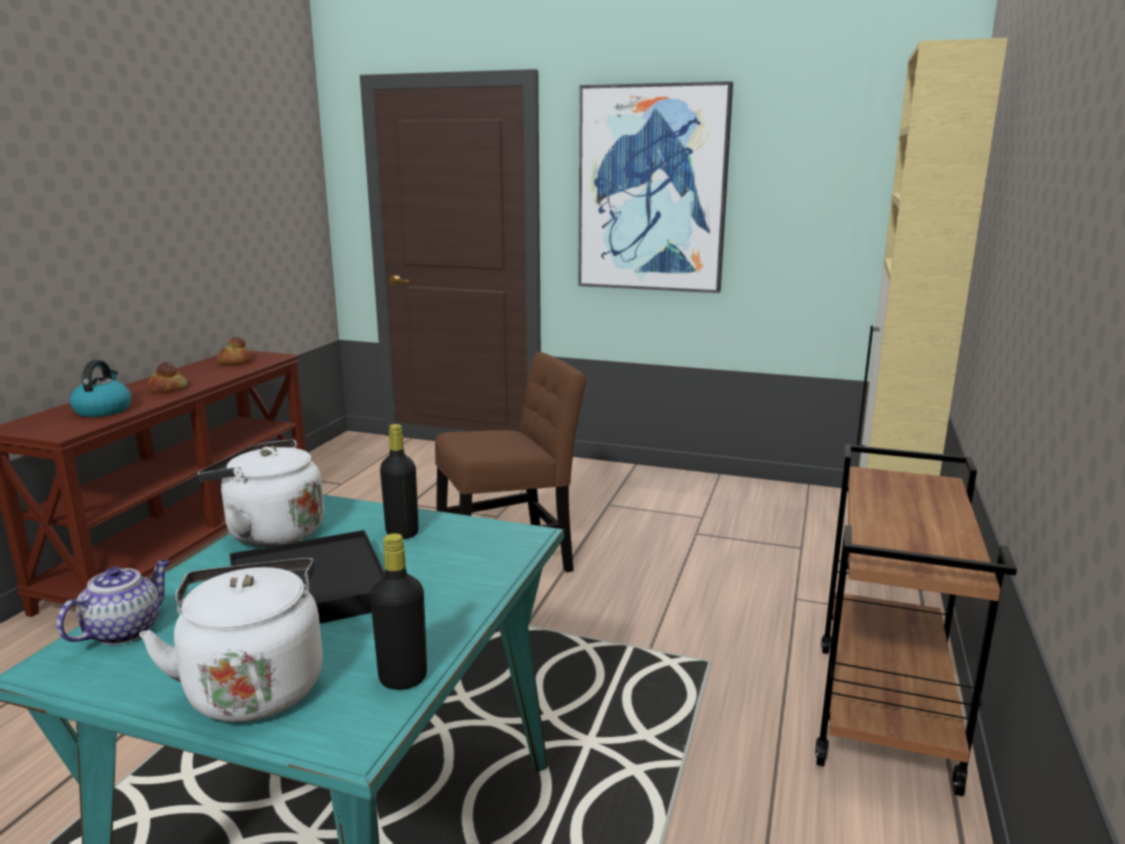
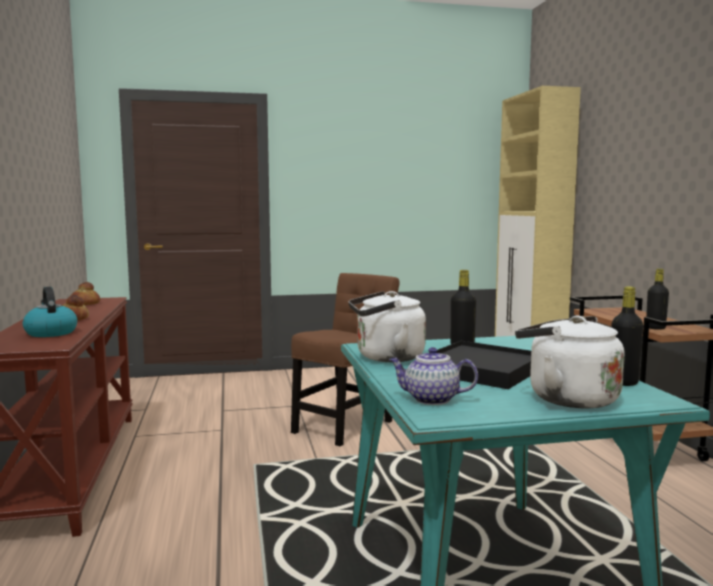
camera: 30 degrees left, 10 degrees down
teapot [56,559,170,645] -> teapot turned 75 degrees counterclockwise [389,347,478,405]
picture [578,81,733,293] -> none
none -> black bottle [646,269,669,330]

